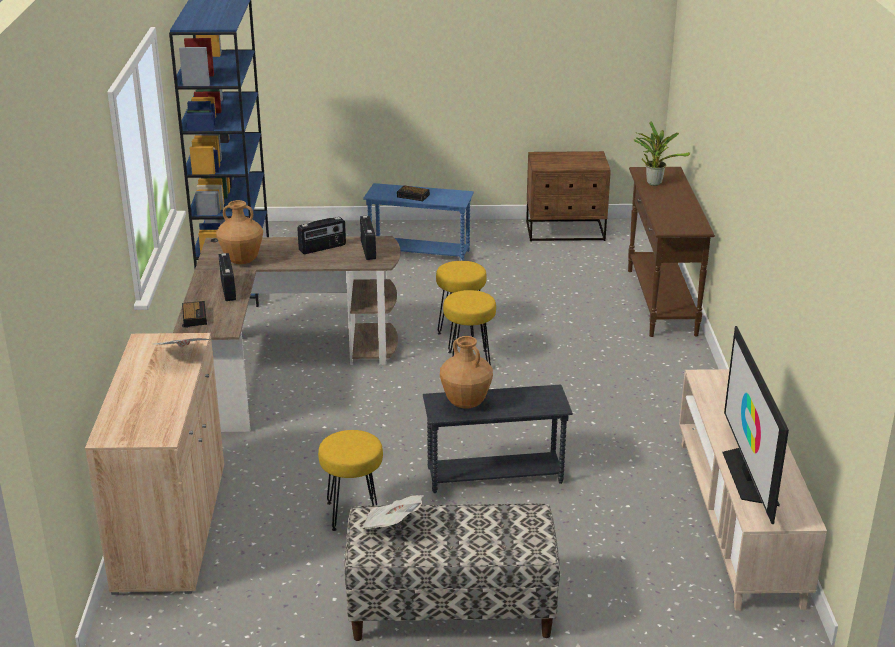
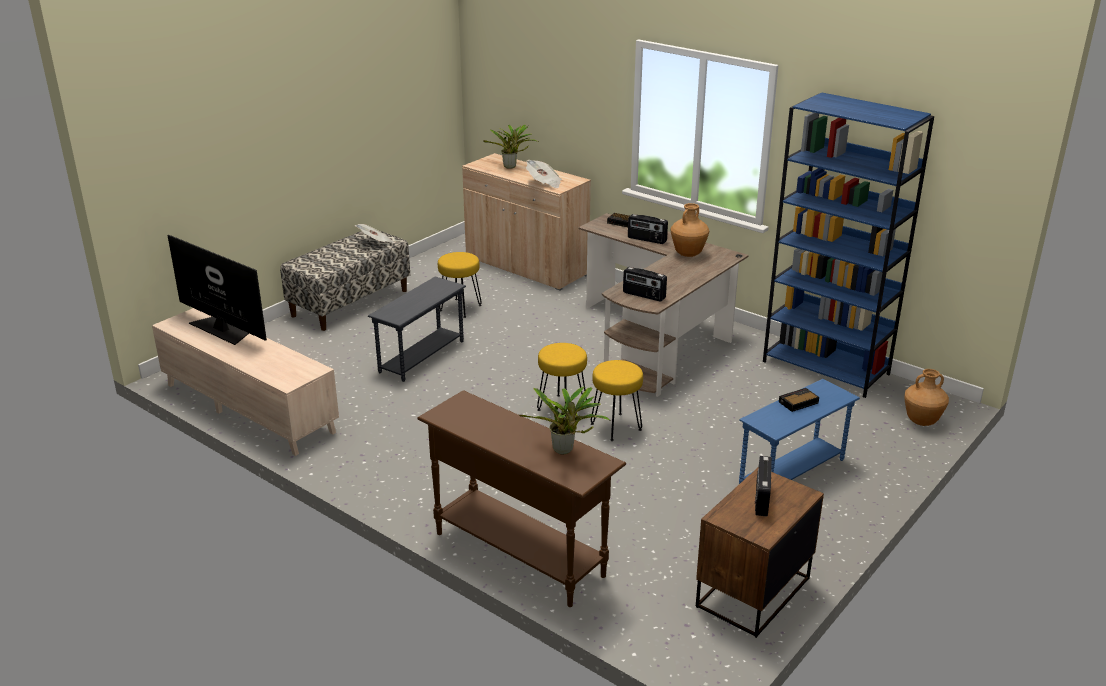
camera: 130 degrees right, 0 degrees up
radio [297,217,346,254] -> radio moved to [755,456,772,517]
brown vase [440,336,493,409] -> brown vase moved to [904,369,949,426]
none -> potted plant [483,125,538,169]

